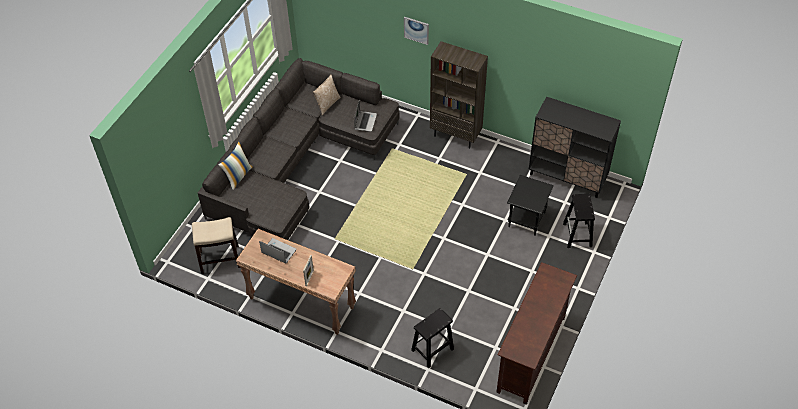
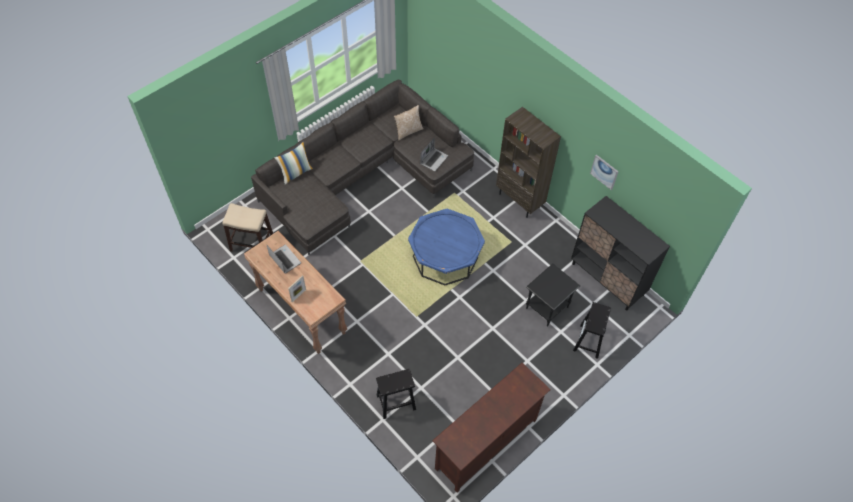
camera: 20 degrees right, 5 degrees up
picture [404,17,429,45] -> picture moved to [590,155,619,190]
none -> blue coffee table [408,209,485,285]

